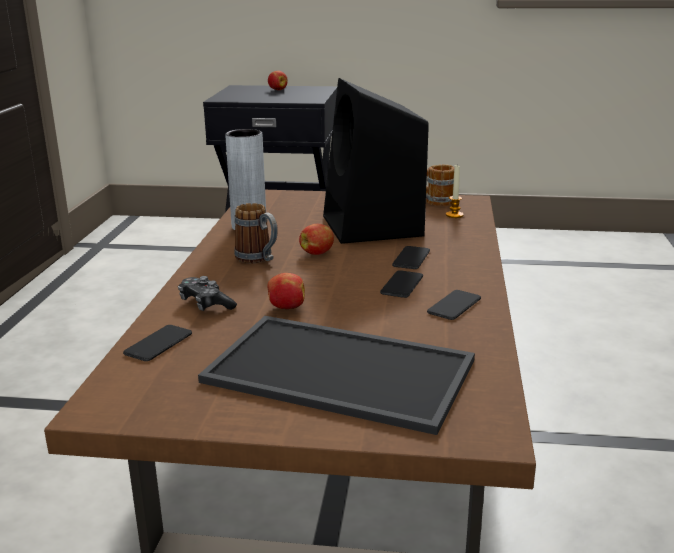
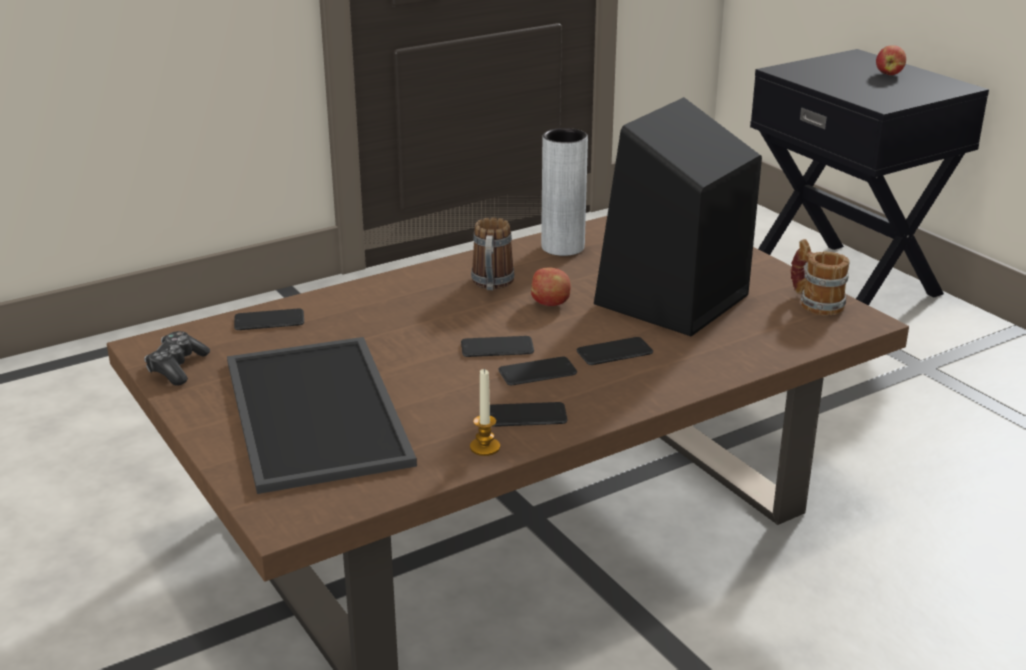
camera: 50 degrees right, 5 degrees up
game controller [178,276,237,311] -> game controller moved to [144,331,210,386]
apple [267,273,305,309] -> none
candle [446,164,464,218] -> candle moved to [470,369,500,456]
none -> phone [461,336,534,357]

